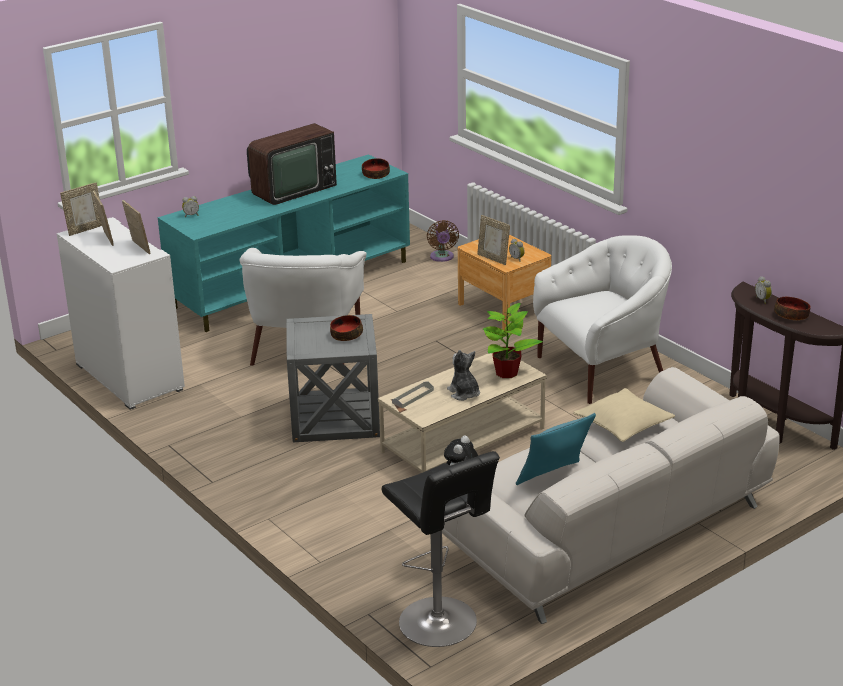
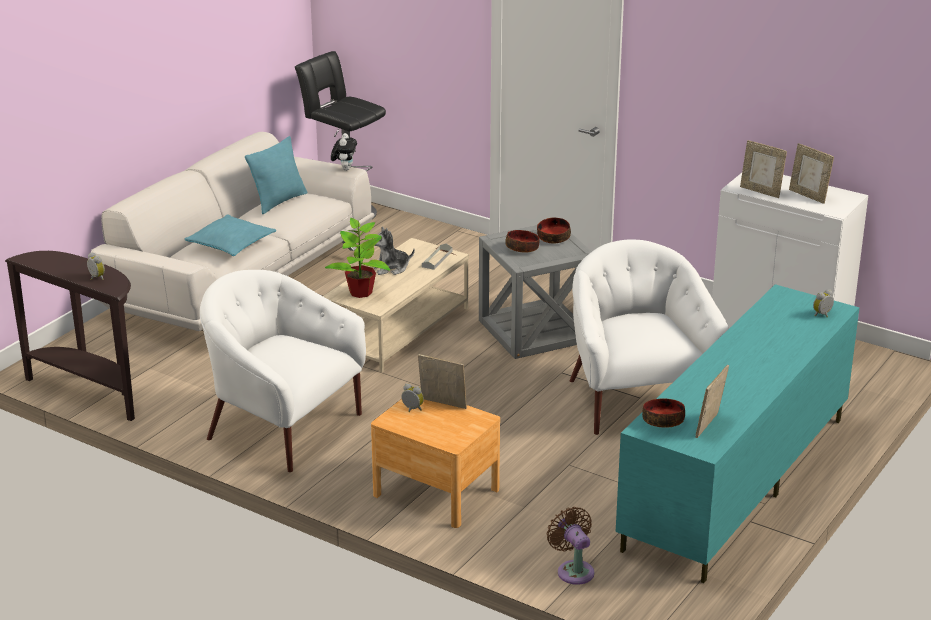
camera: 160 degrees right, 0 degrees up
picture frame [60,183,102,236] -> picture frame moved to [695,365,729,438]
television [247,123,337,205] -> none
plush toy [447,350,480,401] -> plush toy turned 120 degrees clockwise [370,227,415,275]
white armchair [533,235,672,404] -> white armchair turned 75 degrees clockwise [200,270,366,472]
beige pillow [573,388,675,442] -> turquoise pillow [184,214,276,256]
bowl [774,297,811,320] -> bowl moved to [537,218,571,244]

